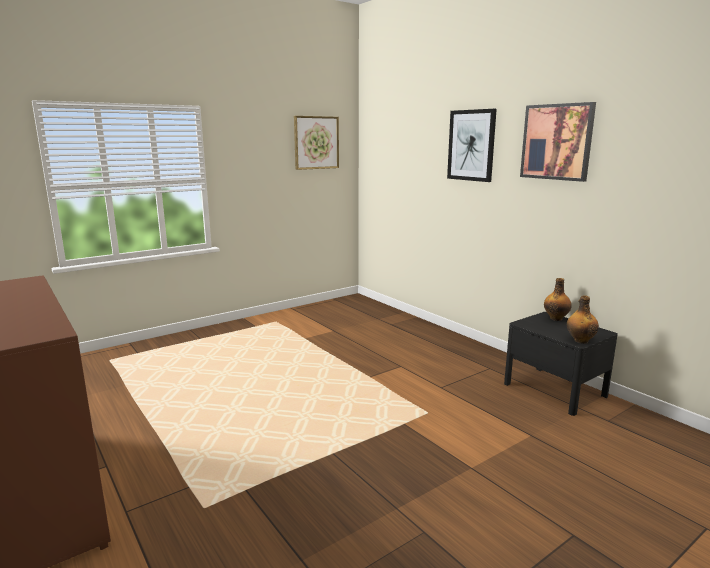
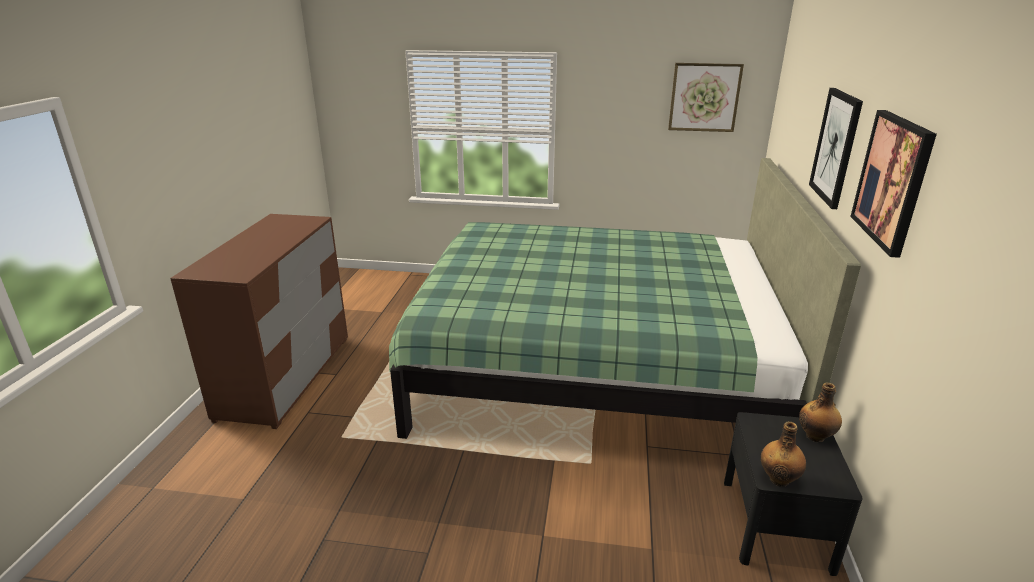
camera: 45 degrees right, 10 degrees up
none -> green bed [389,158,861,439]

